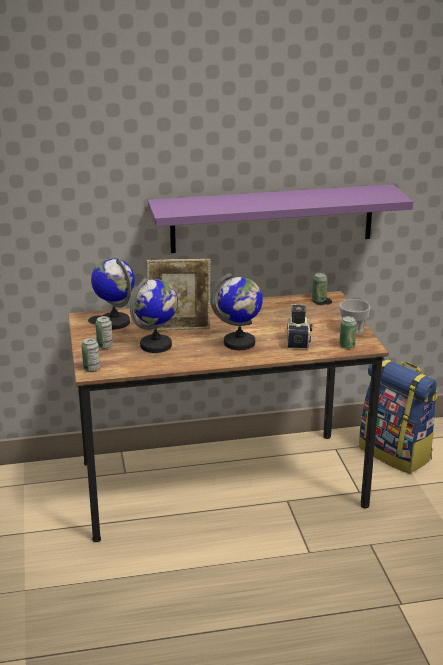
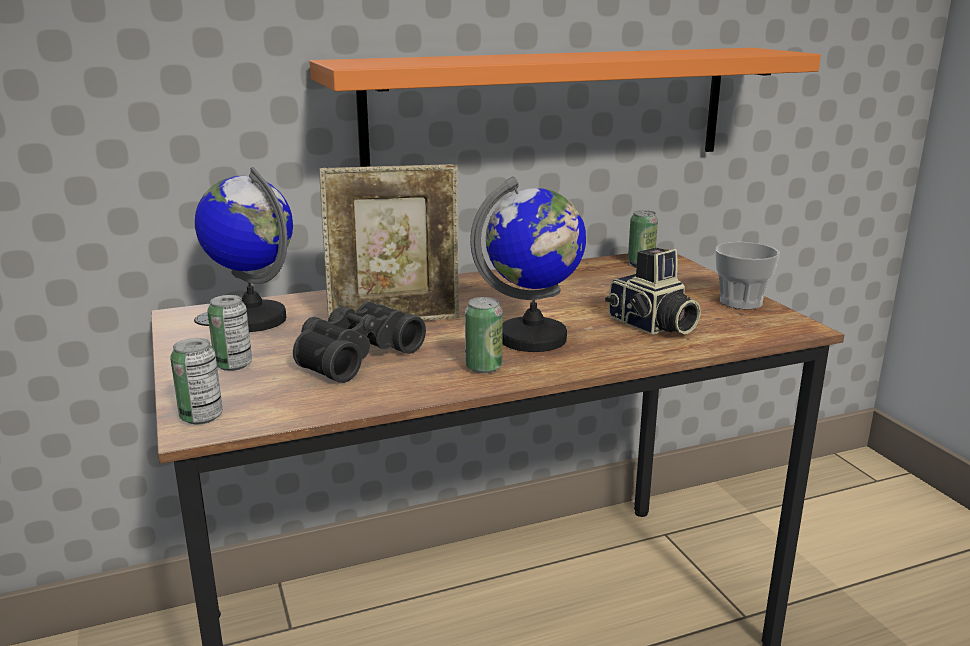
camera: 10 degrees left, 5 degrees down
globe [130,278,178,353] -> black binoculars [293,301,426,383]
purple shelf [148,184,413,253] -> orange shelf [310,48,821,167]
camera [286,304,312,348] -> camera turned 150 degrees clockwise [605,247,701,335]
can [339,316,357,349] -> can moved to [465,297,503,373]
backpack [359,357,438,474] -> none

